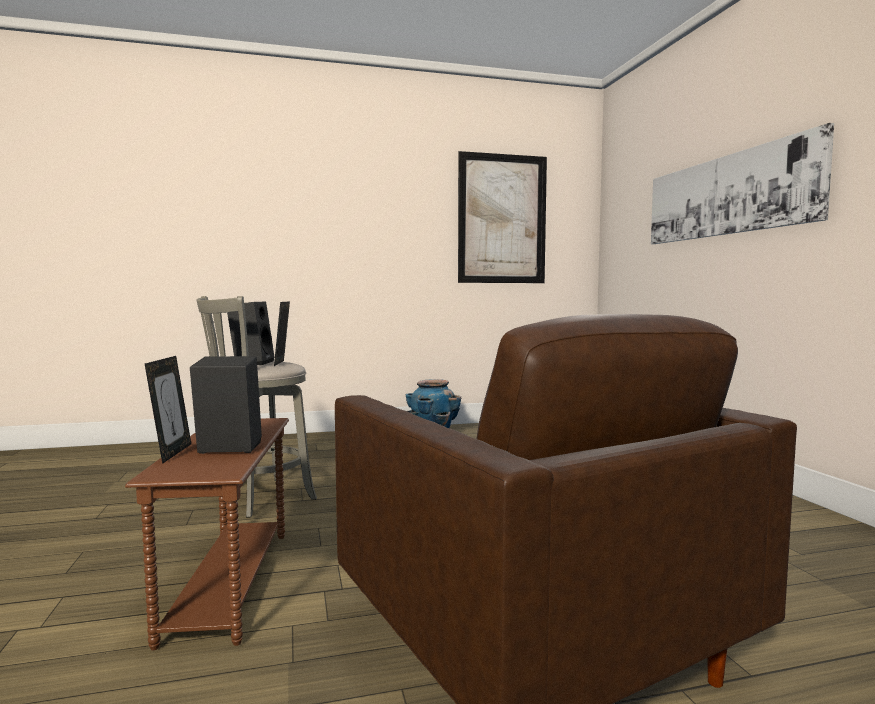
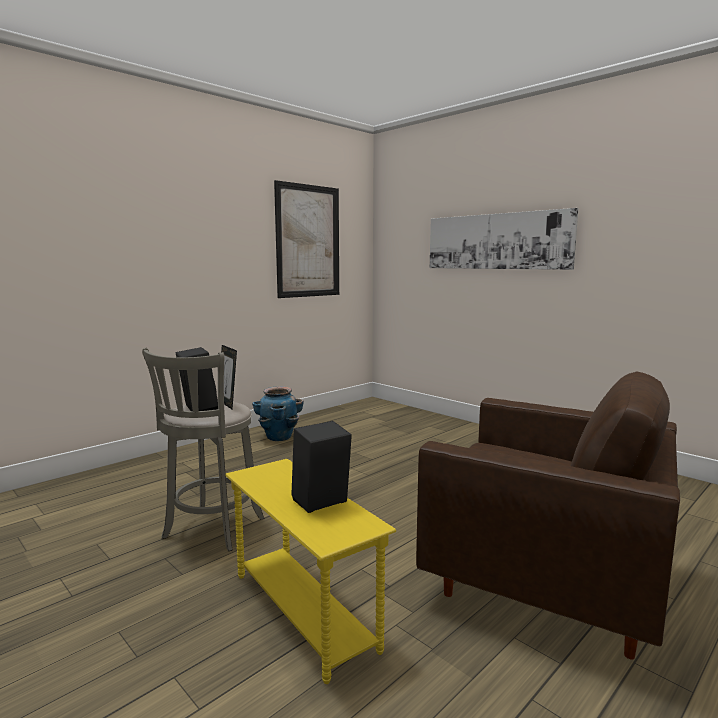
camera: 30 degrees left, 5 degrees up
brown side table [125,418,289,650] -> yellow side table [226,459,396,684]
picture frame [145,356,191,464] -> none

